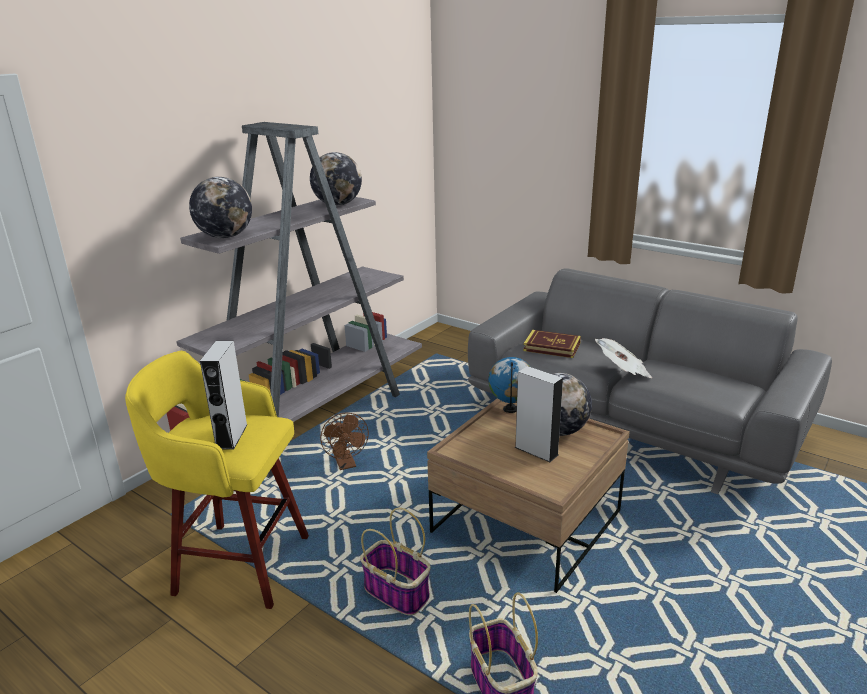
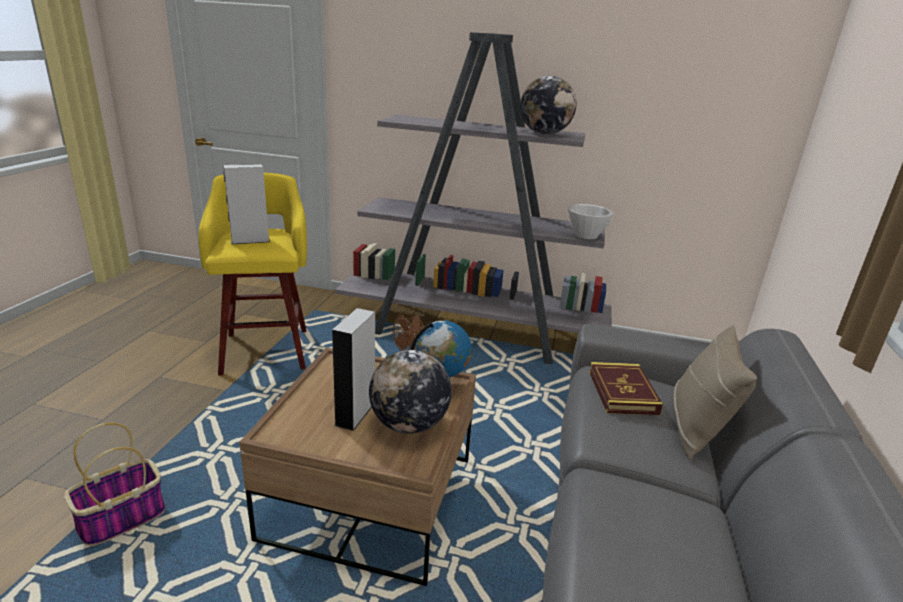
camera: 65 degrees right, 0 degrees up
globe [189,177,252,238] -> none
basket [360,508,430,615] -> none
newspaper [595,338,652,378] -> none
none -> white bowl [568,204,613,239]
none -> beige pillow [672,325,757,460]

